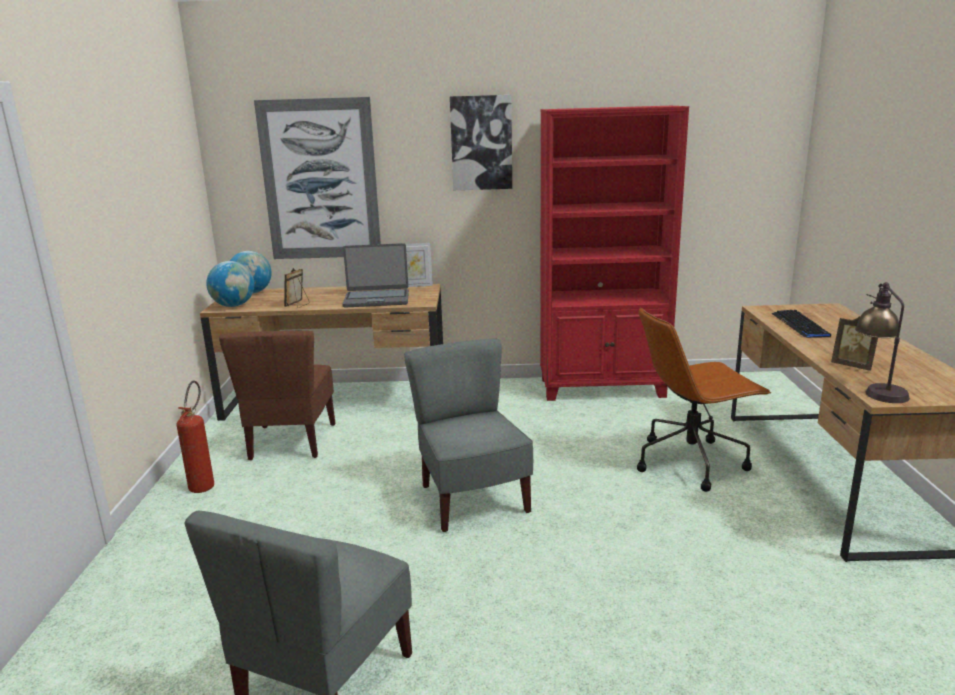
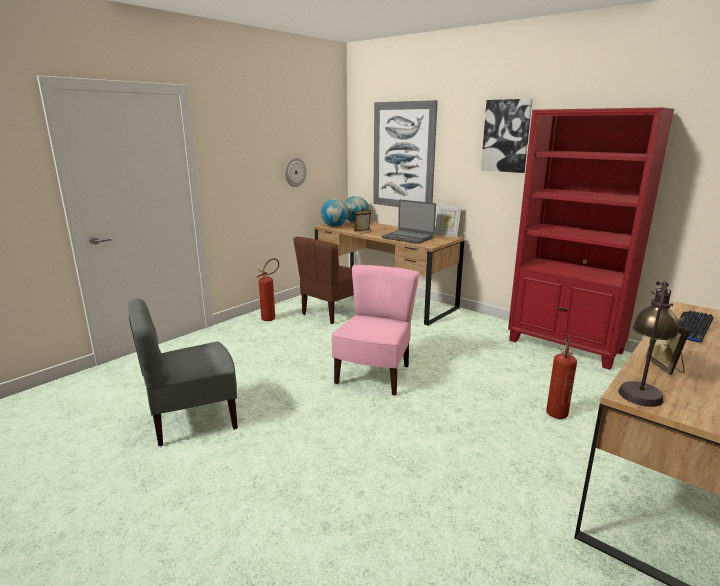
camera: 40 degrees right, 0 degrees up
grey chair [404,339,533,532] -> pink chair [332,265,419,396]
brown office chair [637,307,771,492] -> fire extinguisher [546,336,577,419]
none -> wall clock [285,157,307,187]

